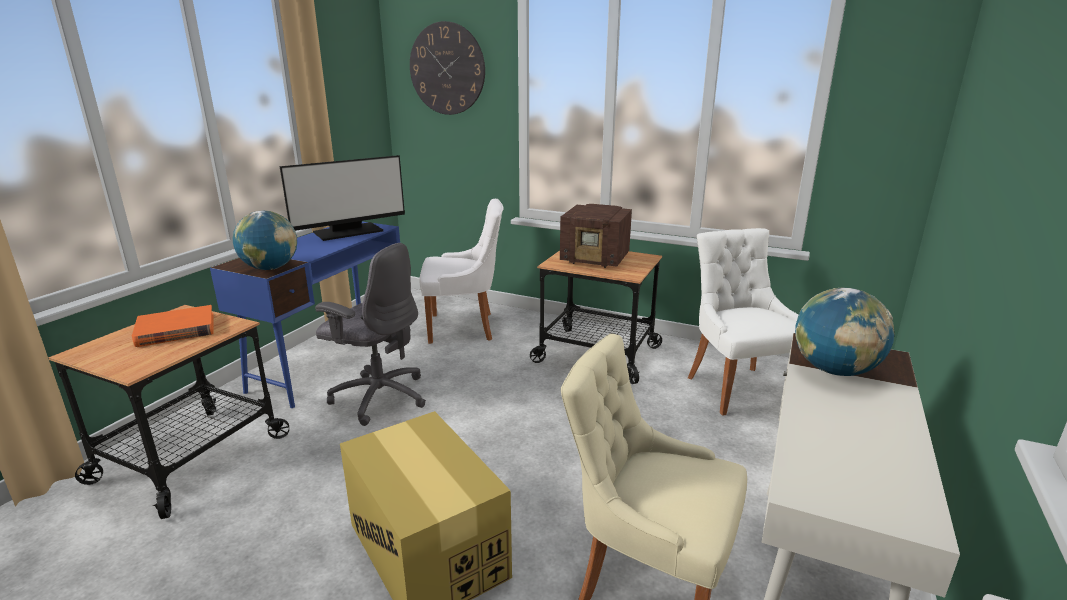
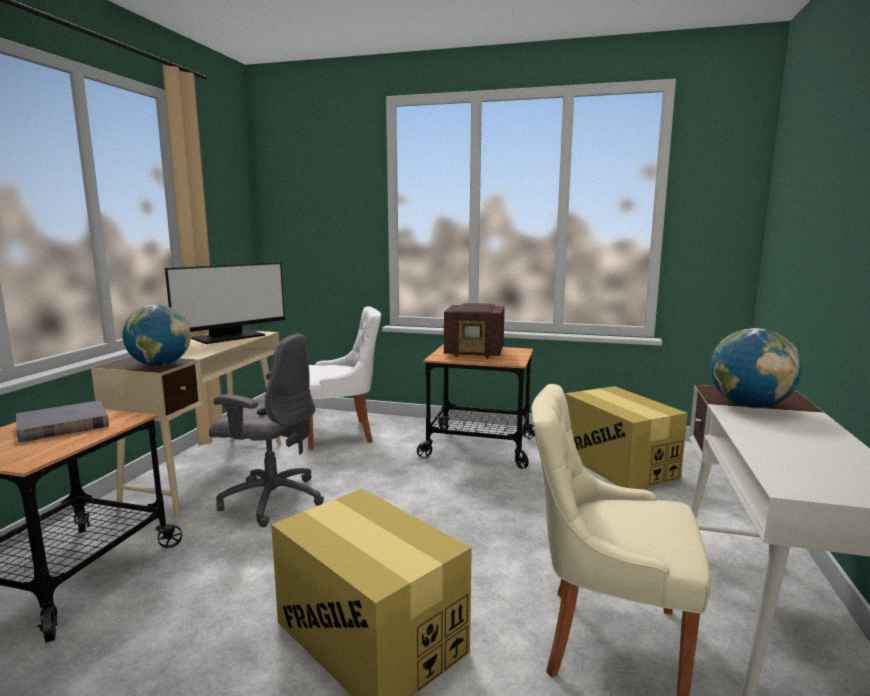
camera: 10 degrees left, 10 degrees down
orange book [132,305,214,347] -> grey book [16,400,109,442]
blue desk [210,222,400,408] -> beige desk [91,331,281,518]
wall clock [410,21,485,115] -> none
white chair [688,228,799,416] -> cardboard box [565,386,688,489]

